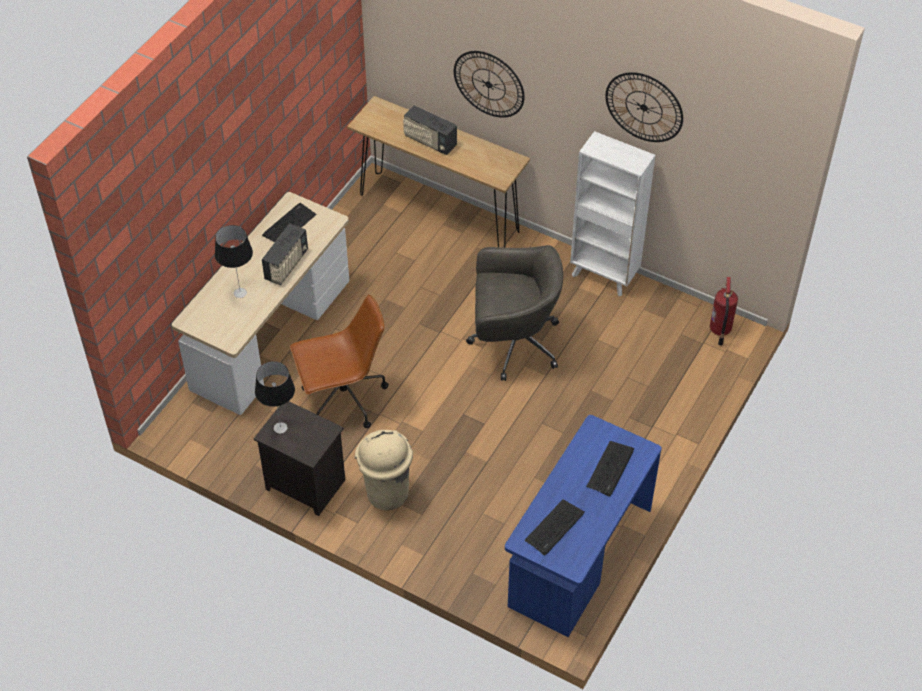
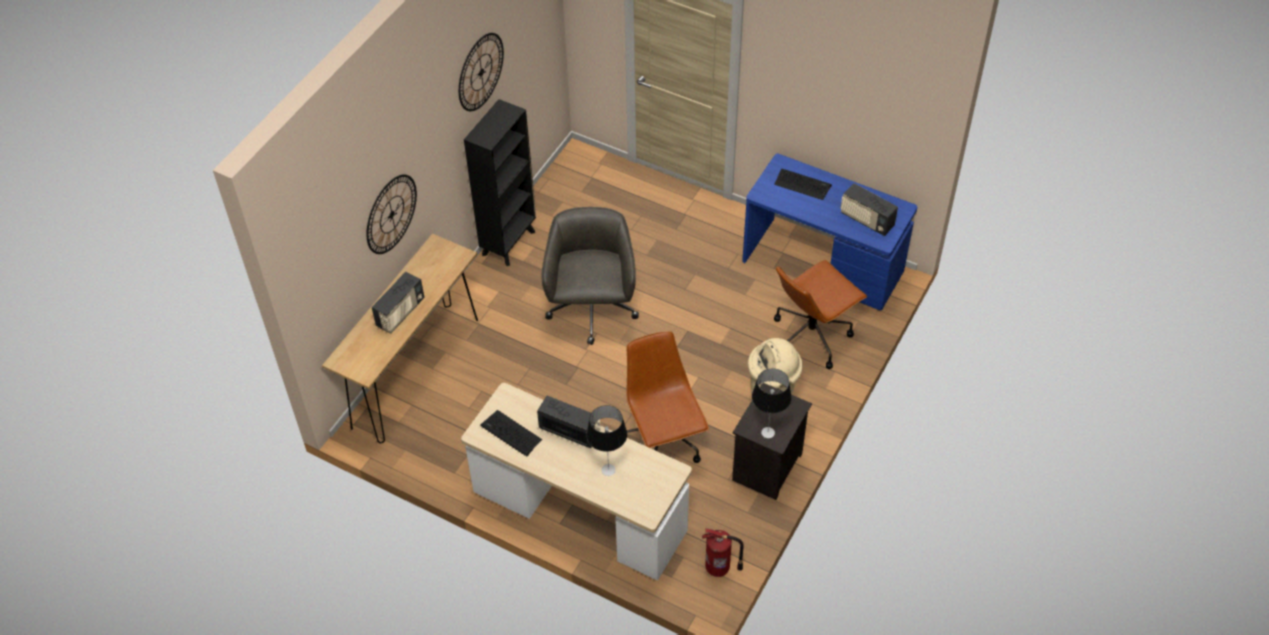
camera: 90 degrees left, 0 degrees up
keyboard [525,499,584,556] -> radio [841,183,898,236]
white bookcase [570,131,656,296] -> black bookcase [464,99,536,266]
fire extinguisher [710,277,738,346] -> fire extinguisher moved to [702,528,744,577]
none -> brown office chair [774,260,867,369]

